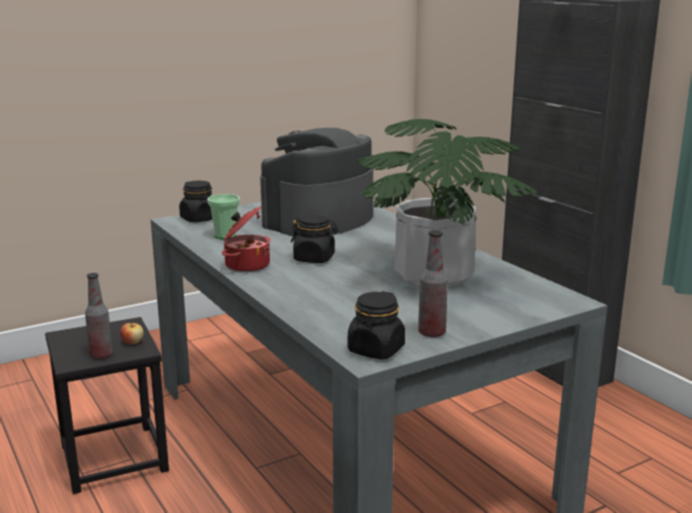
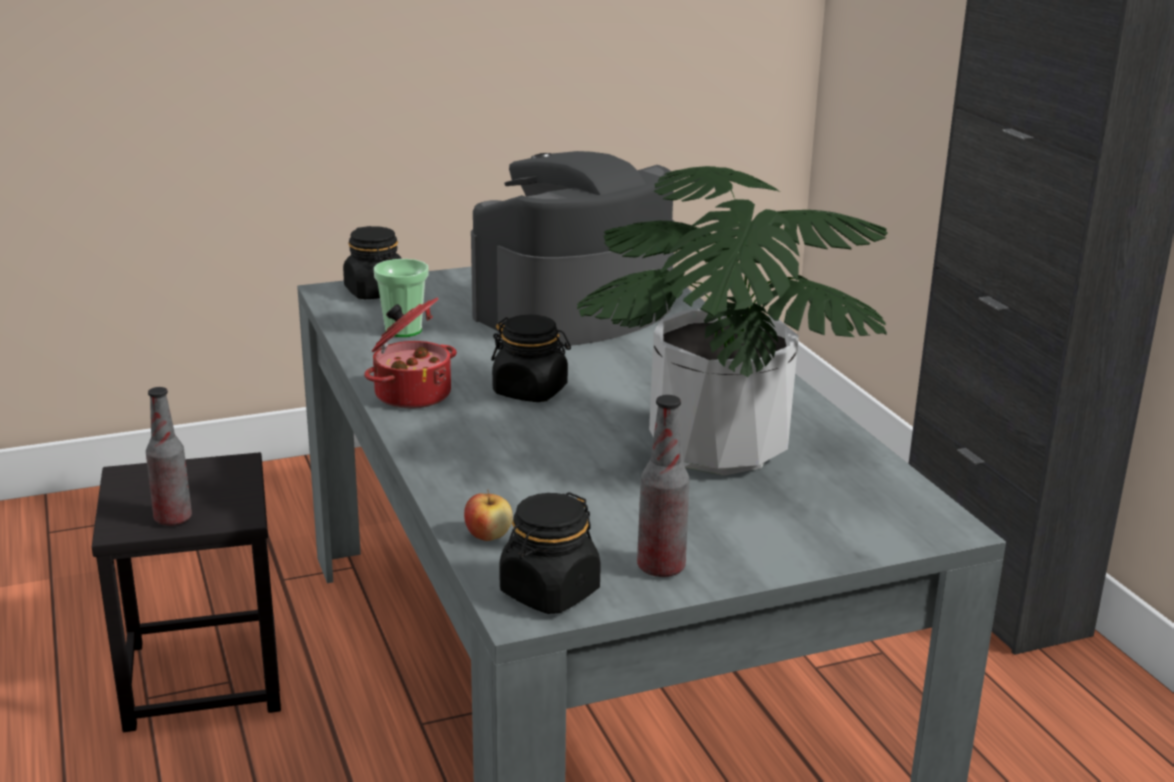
camera: 10 degrees right, 5 degrees up
apple [120,323,144,345] -> apple moved to [464,490,513,541]

